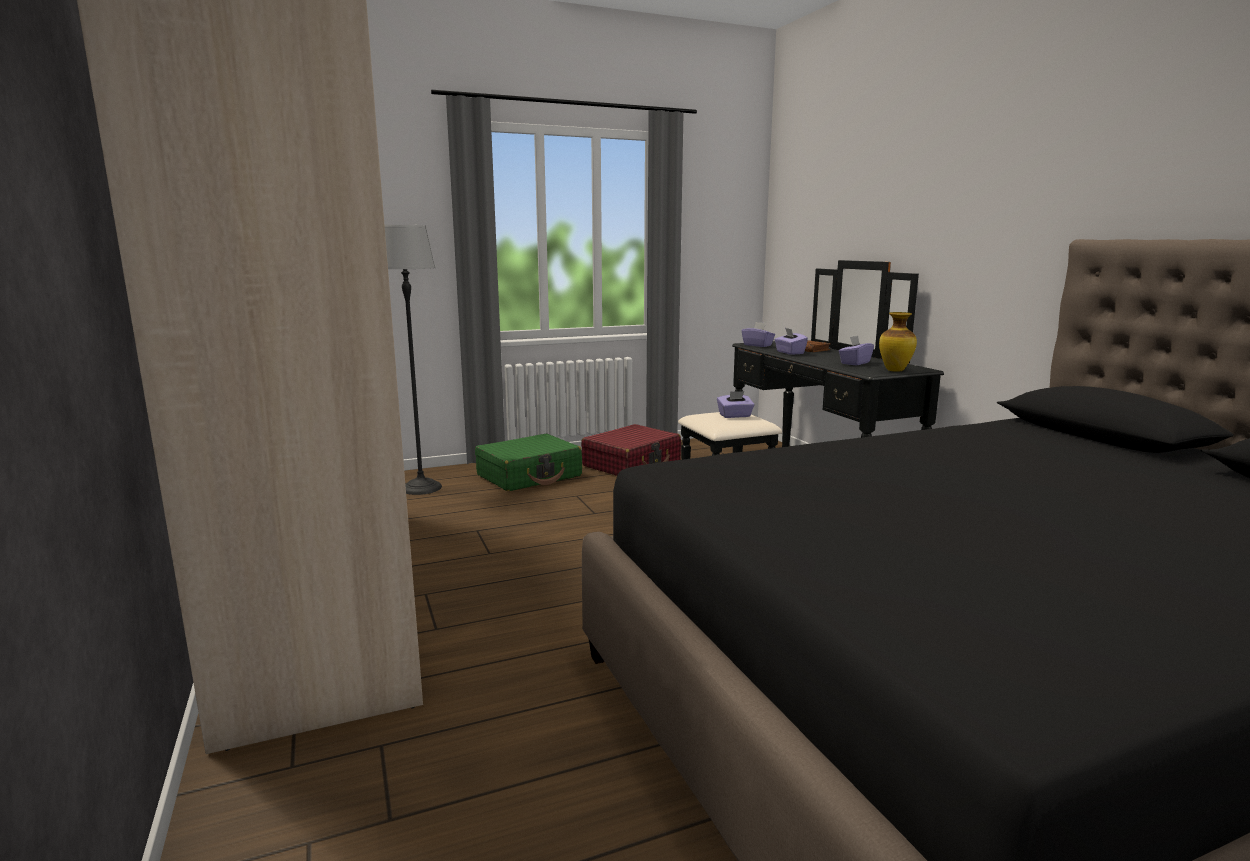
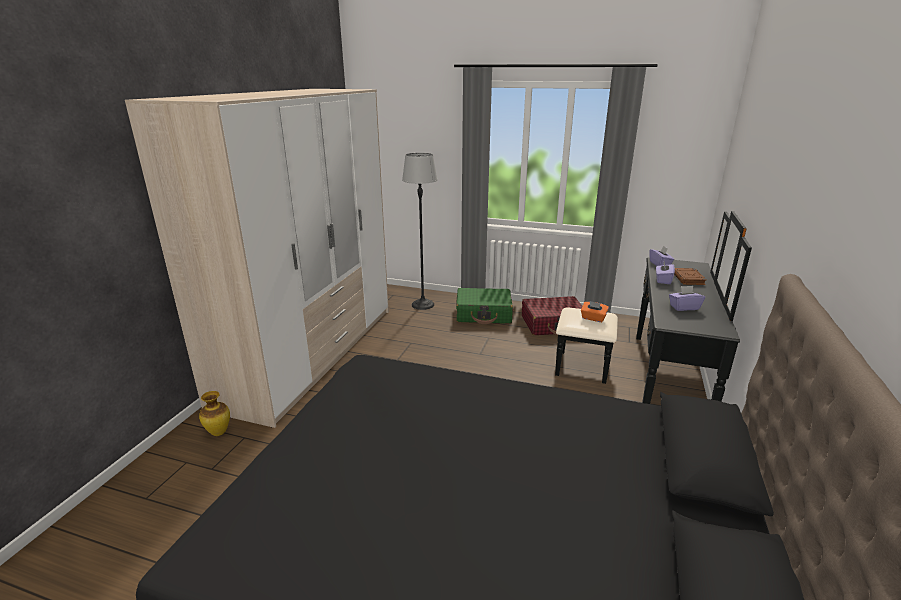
camera: 40 degrees right, 10 degrees up
purple tissue box [717,391,754,418] -> orange tissue box [581,301,609,322]
vase [879,312,917,372] -> vase moved to [199,391,230,436]

